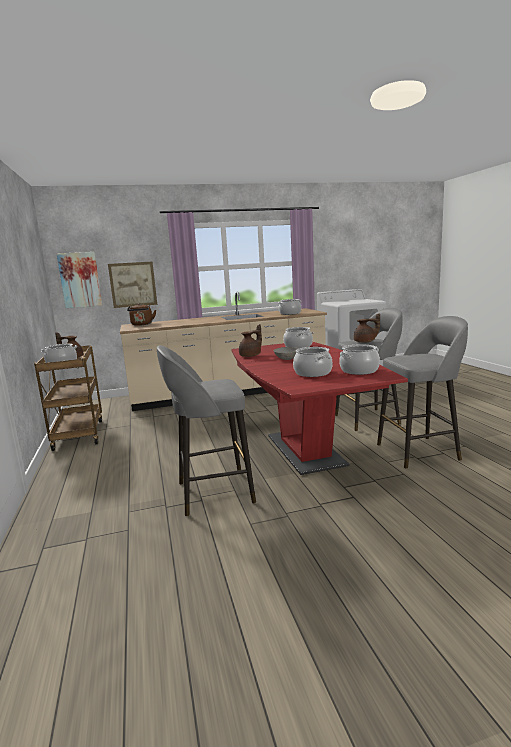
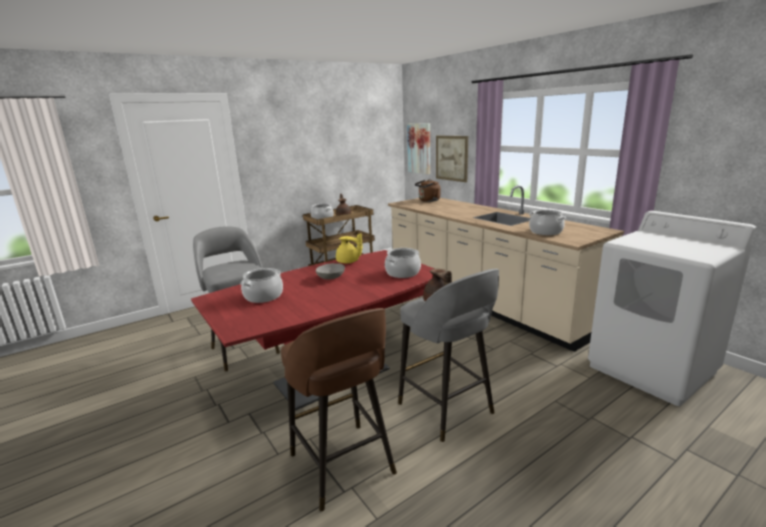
camera: 70 degrees right, 5 degrees up
brown teapot [239,324,262,357] -> yellow teapot [336,233,362,264]
cooking pot [339,344,380,375] -> none
grey stool [377,316,468,469] -> brown stool [281,308,397,511]

